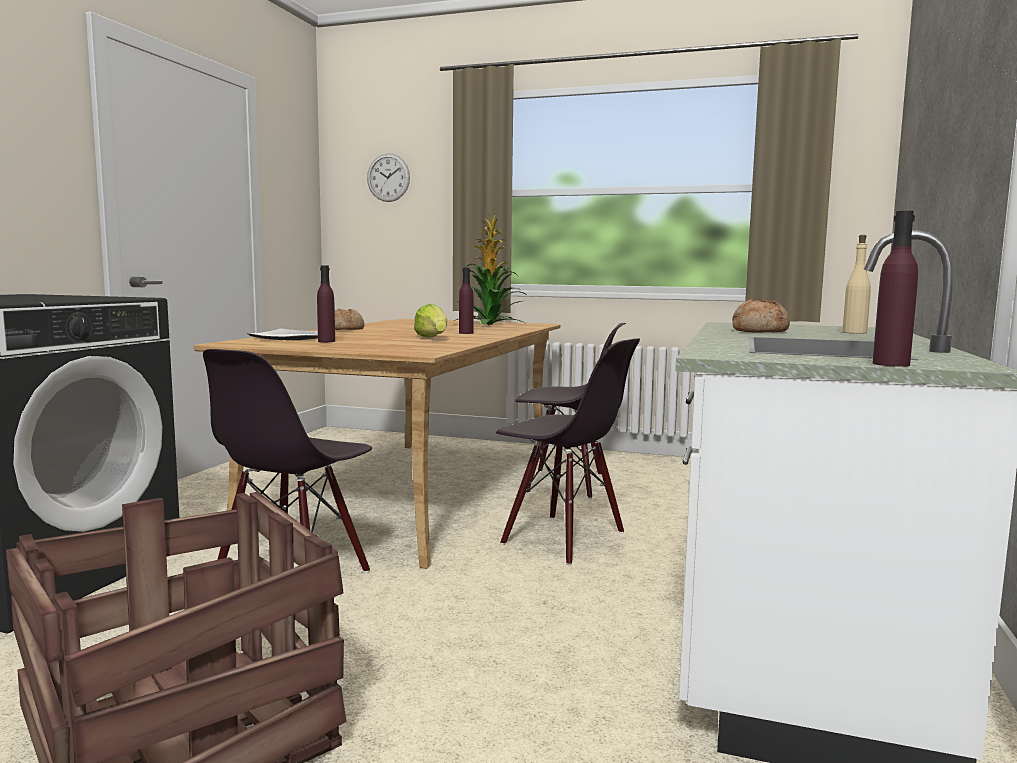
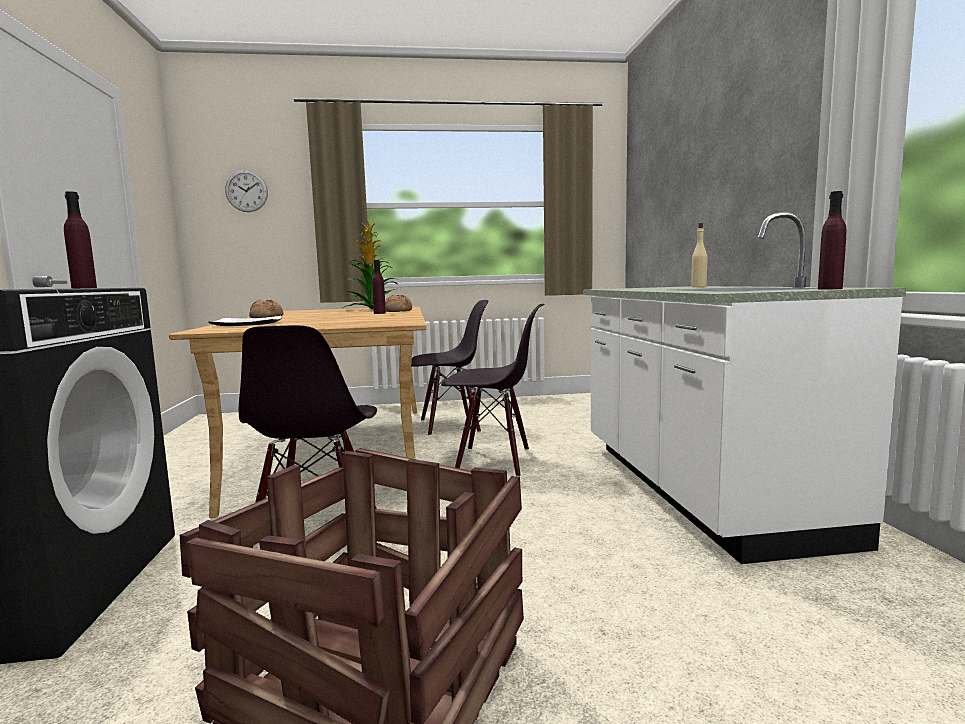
camera: 25 degrees left, 0 degrees up
purple bottle [317,265,335,342] -> purple bottle moved to [64,191,97,289]
lettuce [414,304,447,338] -> none
bread [732,299,790,333] -> bread moved to [385,295,412,312]

